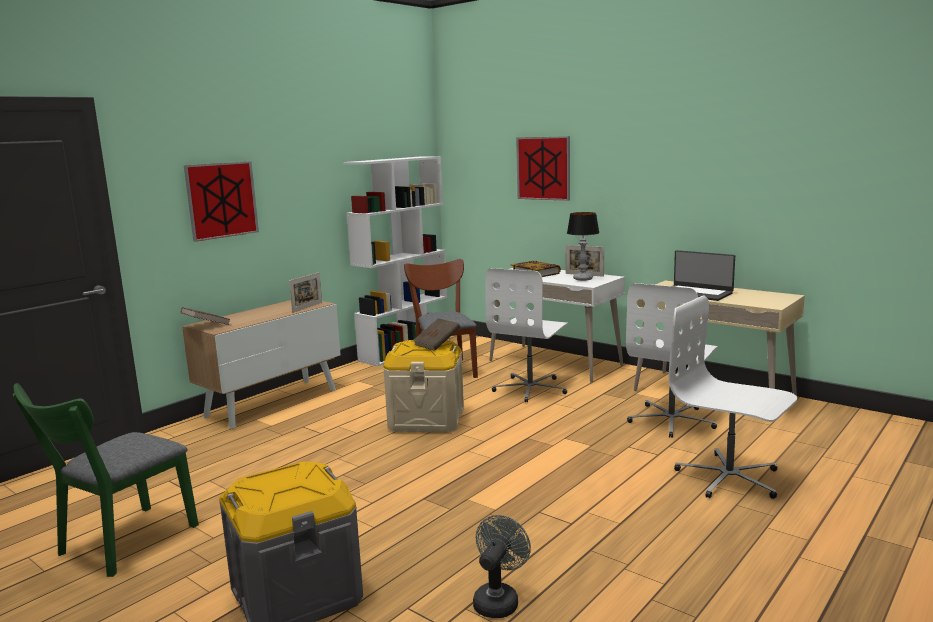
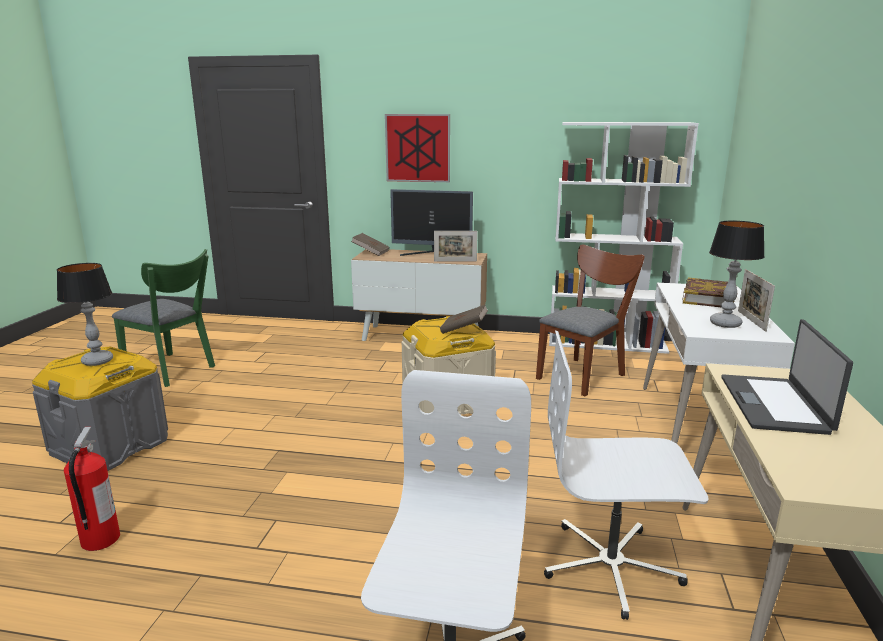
camera: 60 degrees right, 5 degrees up
green chair [13,383,199,577] -> green chair turned 150 degrees counterclockwise [112,249,215,387]
grey fan [473,515,531,618] -> fire extinguisher [64,427,120,551]
white office chair [486,268,569,402] -> none
picture [516,136,570,201] -> none
none -> table lamp [57,263,113,366]
none -> monitor [390,189,473,256]

